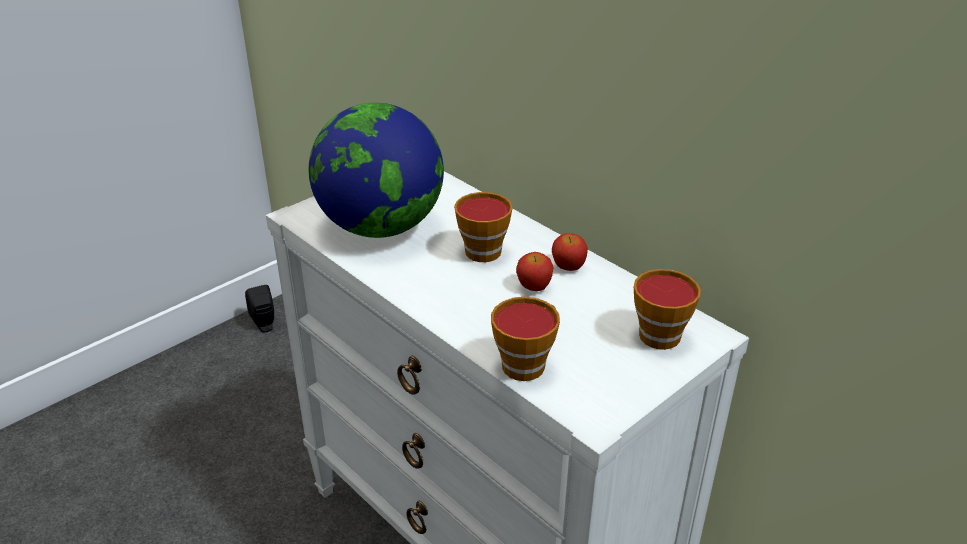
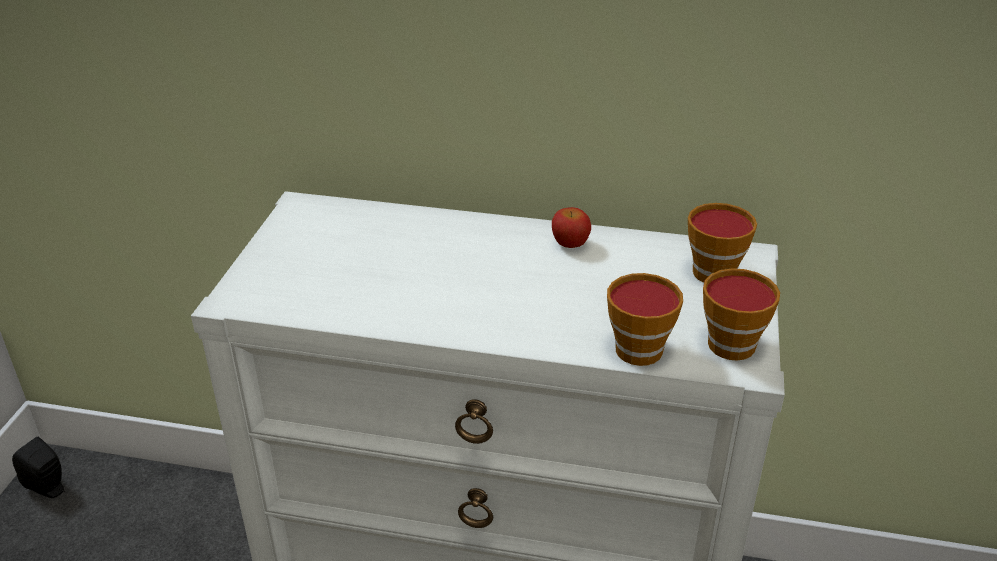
camera: 35 degrees left, 0 degrees up
globe [309,103,444,238] -> none
cup [454,192,513,262] -> cup moved to [703,268,780,361]
apple [516,252,553,291] -> none

